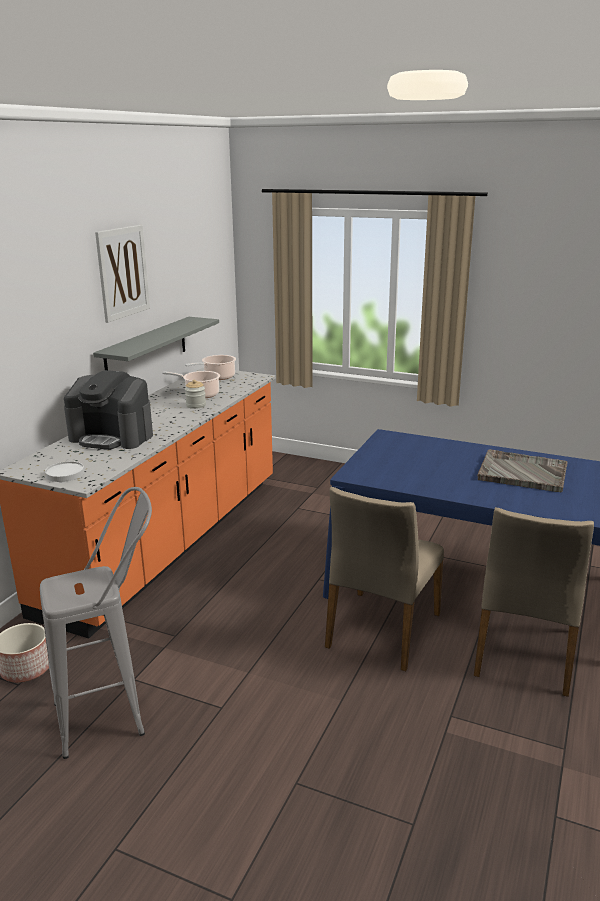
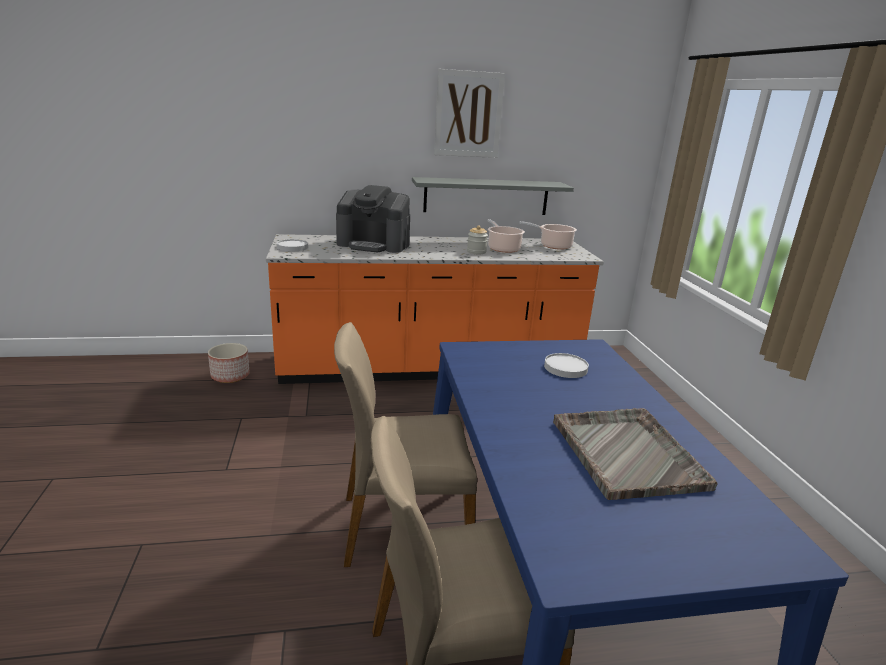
camera: 55 degrees right, 0 degrees up
grey stool [40,487,152,759] -> none
coffee machine [64,370,153,450] -> coffee machine turned 60 degrees counterclockwise [336,185,410,253]
none -> white plate [544,353,589,378]

